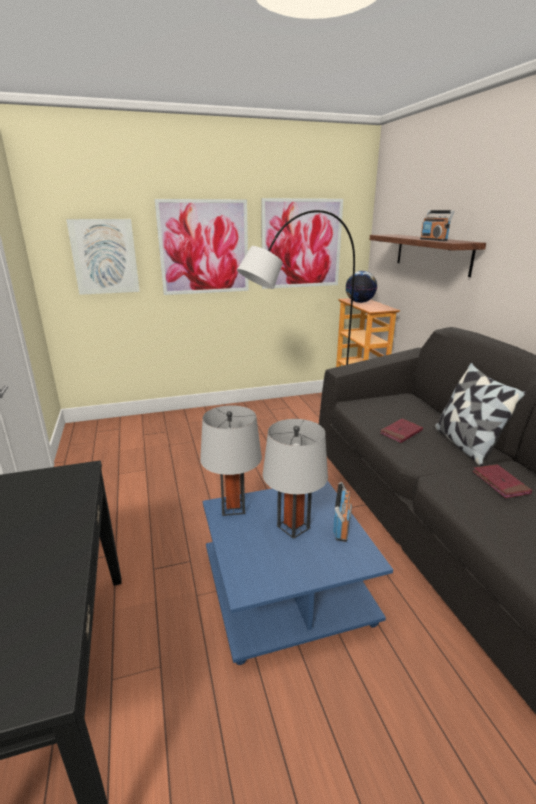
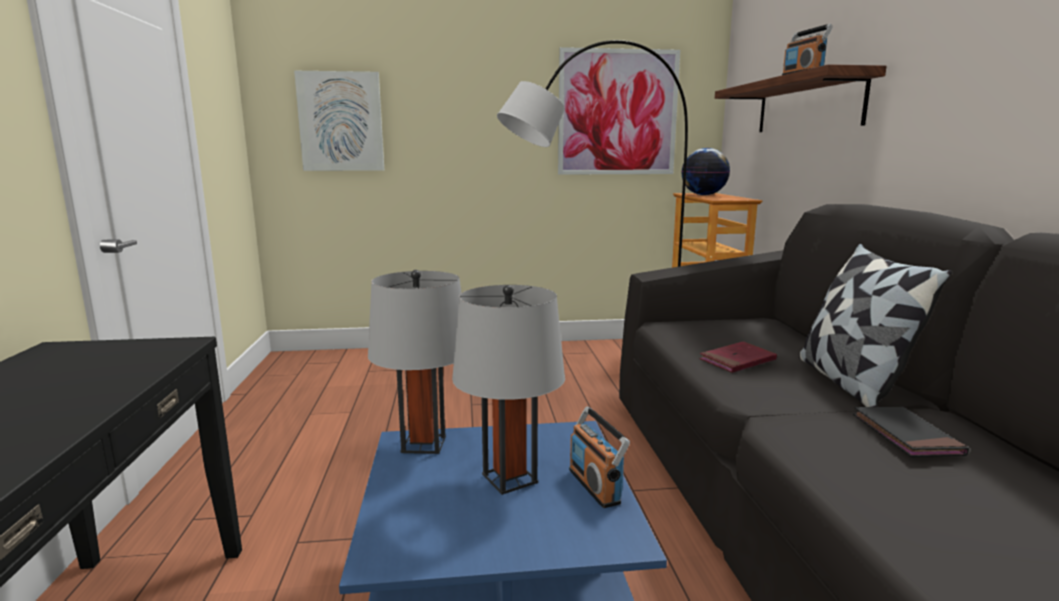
camera: 10 degrees right, 10 degrees down
picture [155,199,249,295] -> none
radio [333,482,352,542] -> radio turned 135 degrees clockwise [569,406,630,508]
red book [473,464,532,498] -> black book [853,407,969,457]

